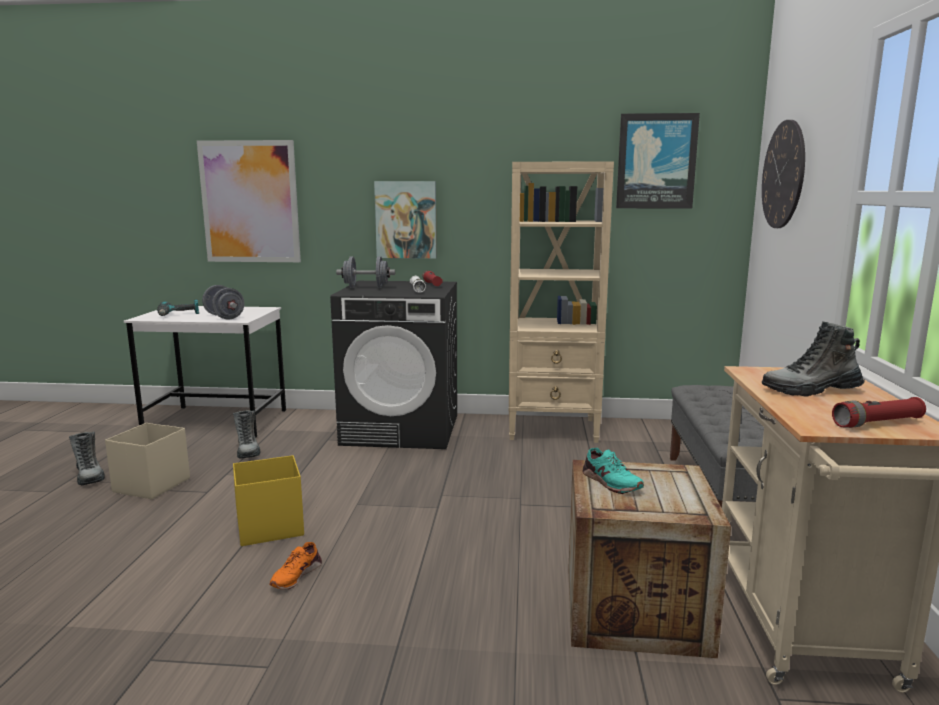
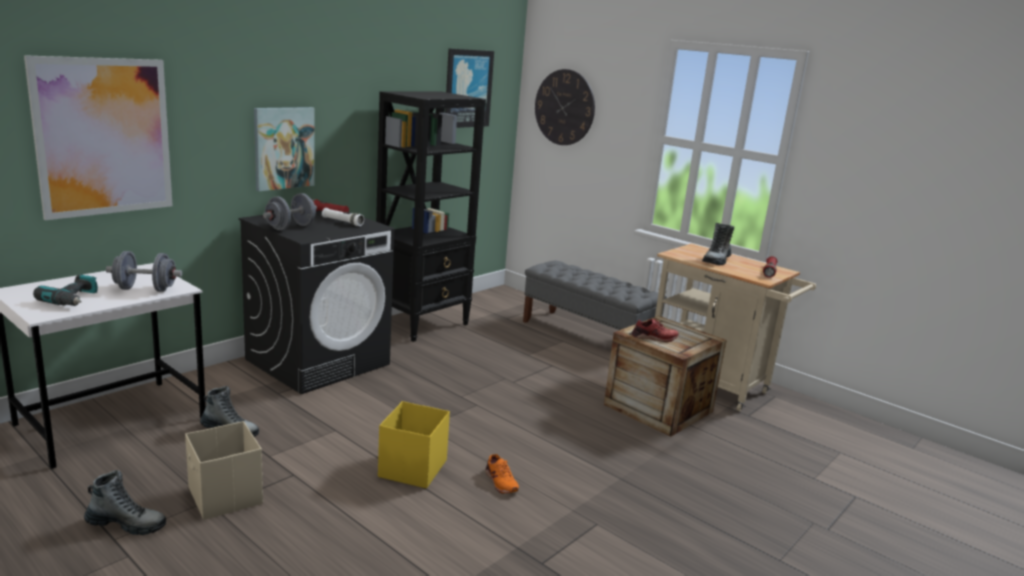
camera: 55 degrees left, 5 degrees up
beige bookcase [509,161,614,443] -> black bookcase [376,92,486,342]
turquoise shoe [583,448,644,494] -> red shoe [632,319,678,342]

